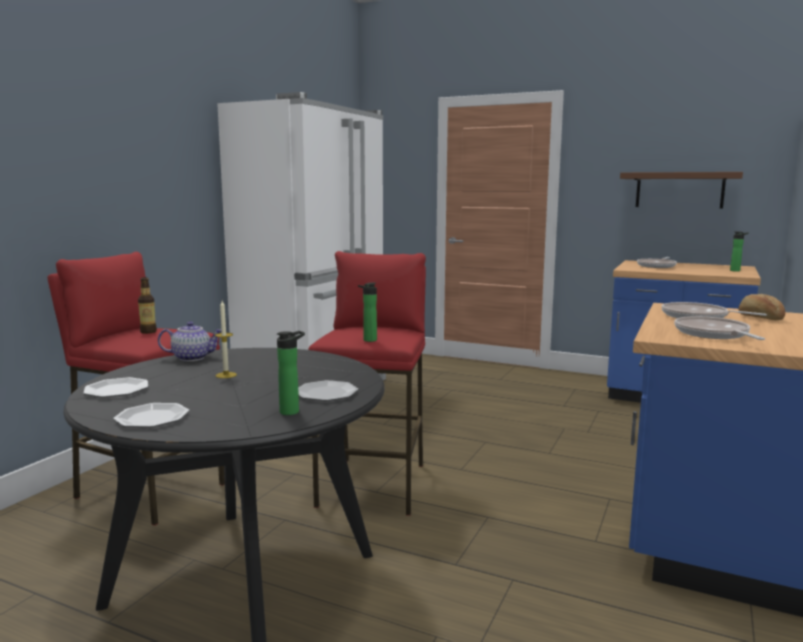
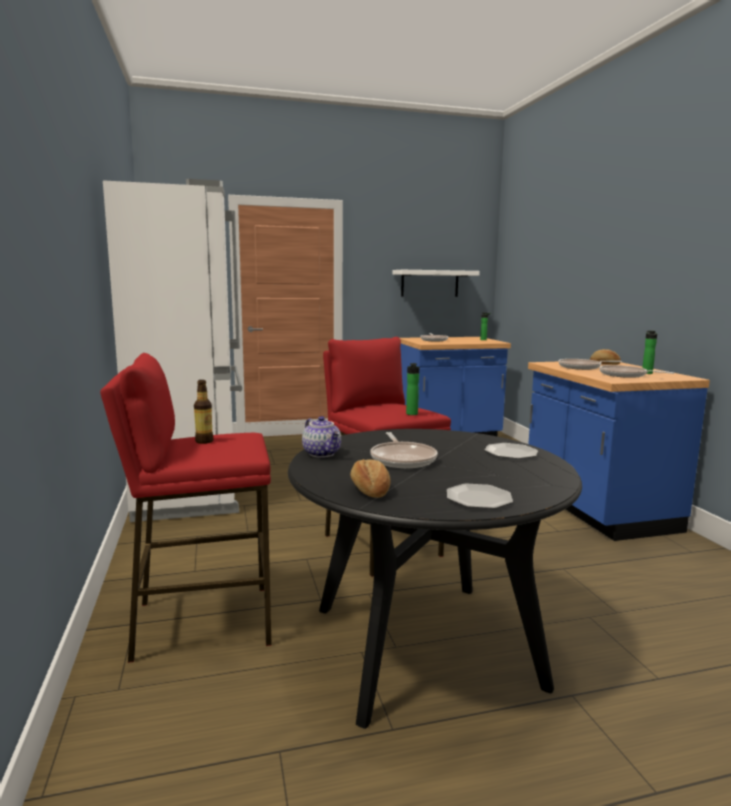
camera: 40 degrees left, 0 degrees up
plate [83,377,148,398] -> bread [350,459,391,498]
teapot [158,321,222,361] -> teapot turned 105 degrees clockwise [302,416,341,458]
candle [215,301,237,378] -> frying pan [370,432,437,468]
bottle [277,331,305,415] -> bottle moved to [642,331,657,374]
brown shelf [620,172,743,208] -> white shelf [393,270,480,297]

